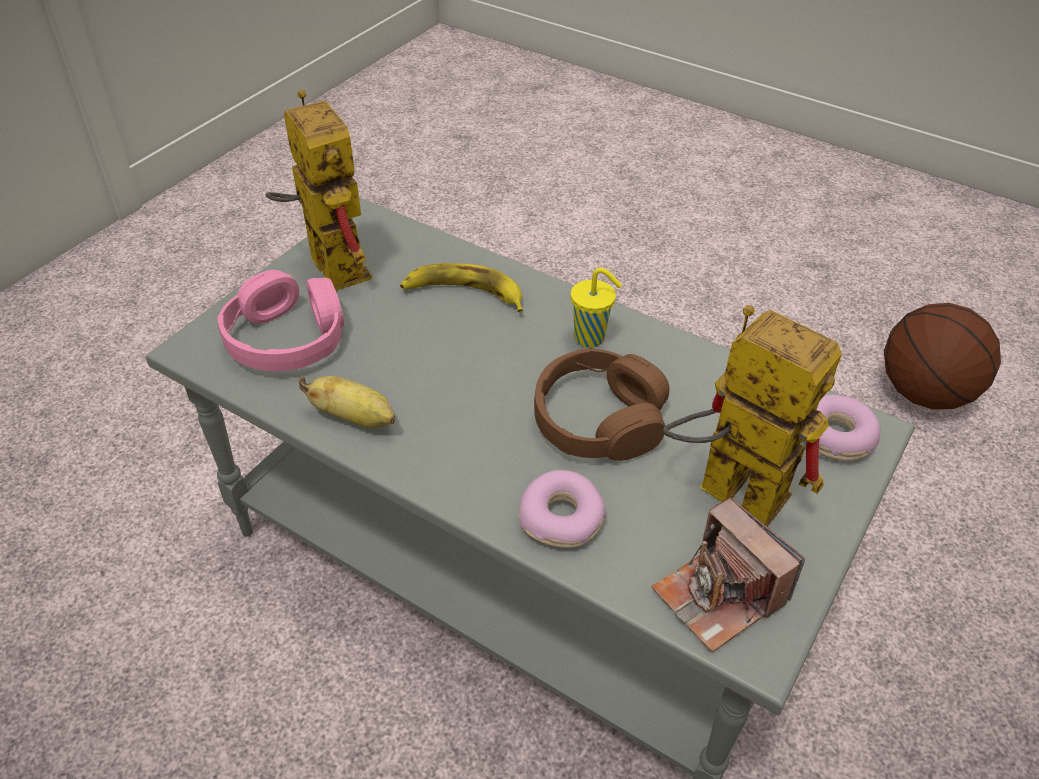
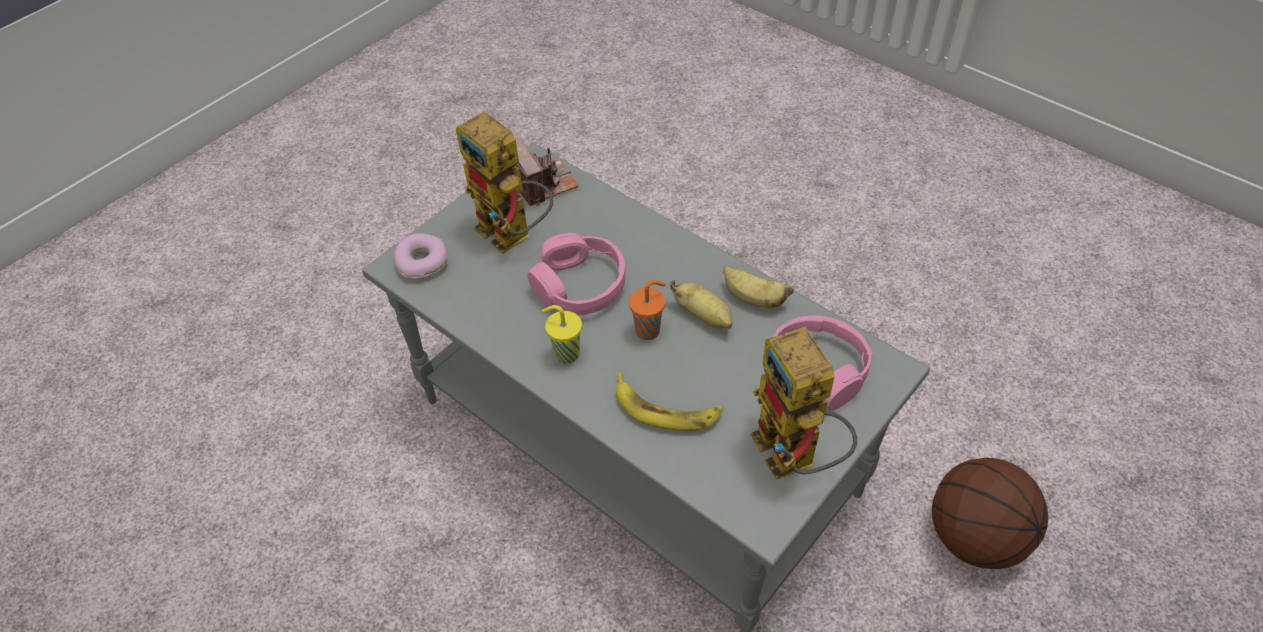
camera: 170 degrees left, 5 degrees up
donut [519,470,606,548] -> none
brown headphones [534,348,669,461] -> pink headphones [527,233,626,316]
basketball [884,303,1001,410] -> basketball moved to [932,458,1048,569]
none -> orange cup [629,280,666,340]
none -> banana [670,280,733,329]

